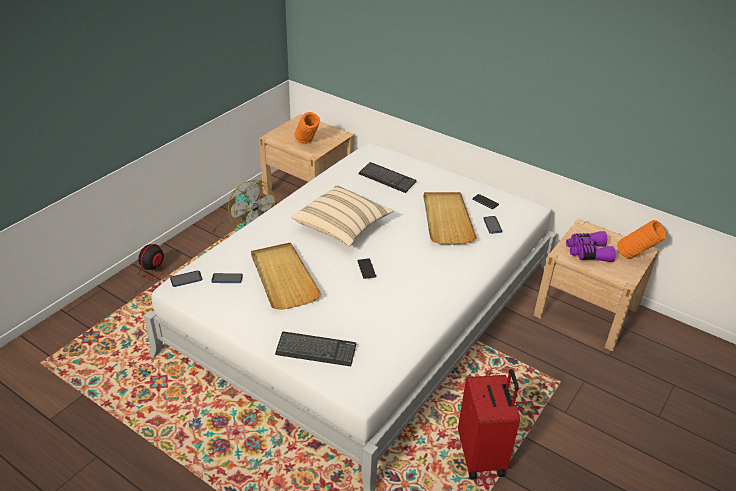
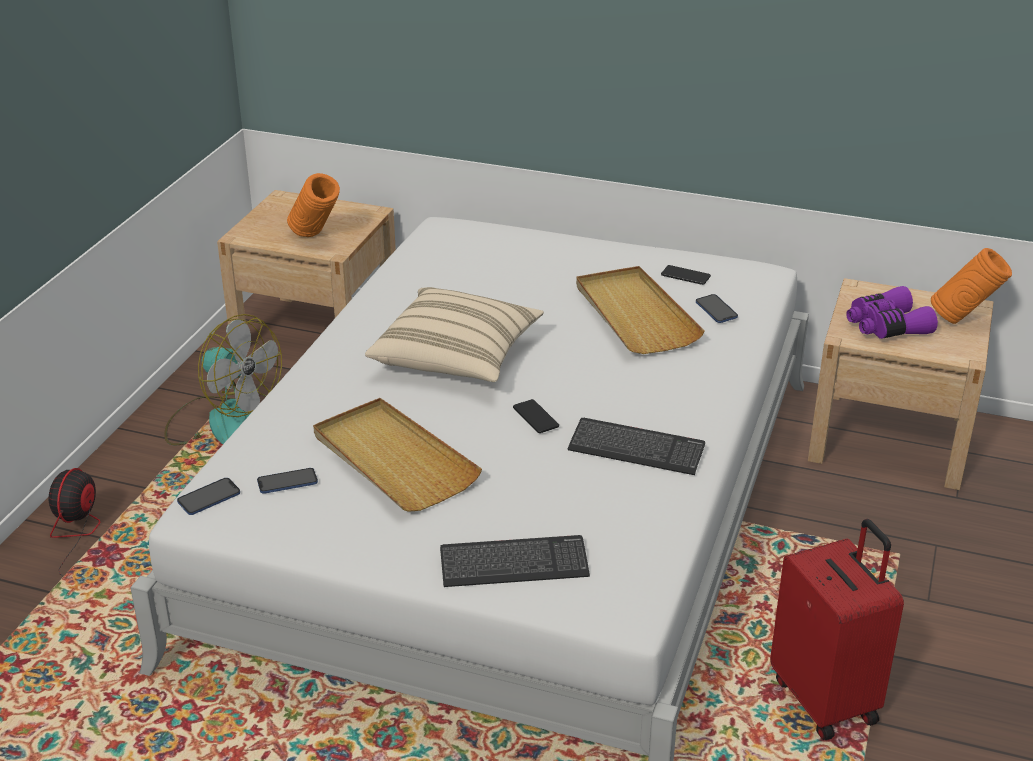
camera: 15 degrees left, 5 degrees down
keyboard [358,162,417,193] -> keyboard moved to [568,418,705,475]

